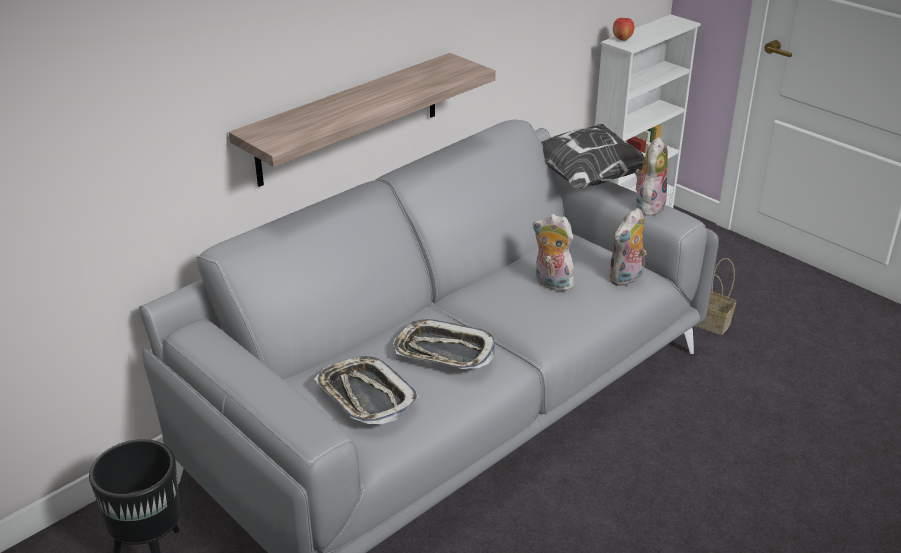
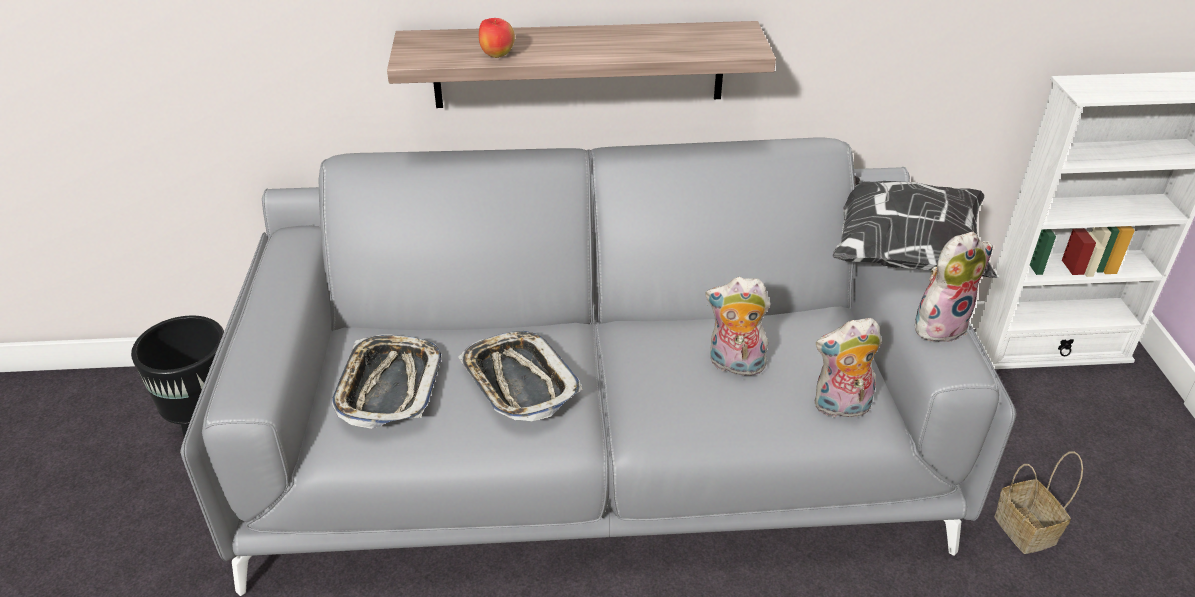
camera: 40 degrees right, 5 degrees up
plush toy [532,214,576,291] -> plush toy turned 60 degrees counterclockwise [705,277,771,376]
apple [613,18,634,41] -> apple moved to [479,18,515,58]

